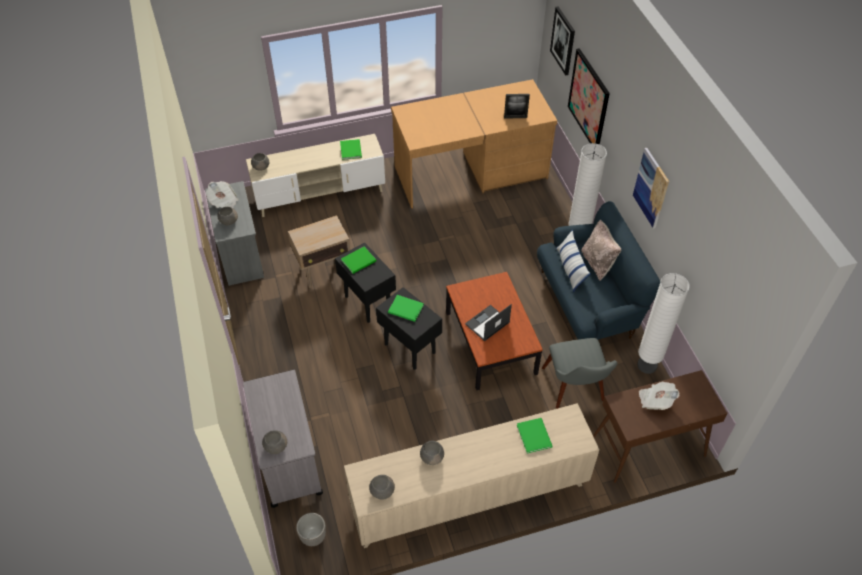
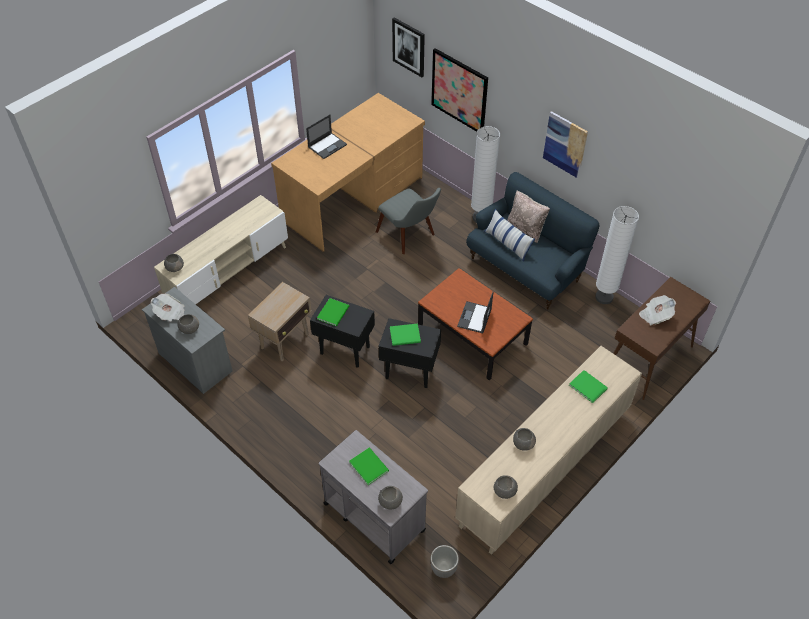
camera: 30 degrees left, 0 degrees up
green book [340,139,362,160] -> green book moved to [349,448,389,485]
picture frame [504,94,530,119] -> none
grey chair [542,338,618,409] -> grey chair moved to [376,188,441,254]
none -> laptop [306,114,347,159]

